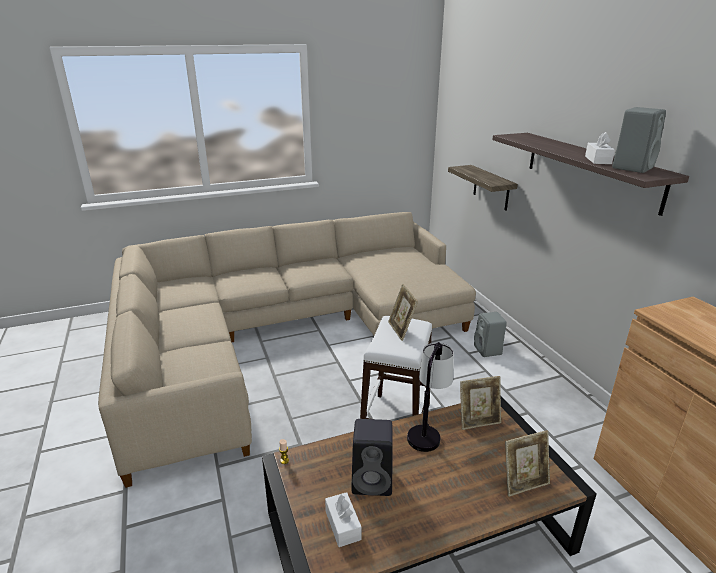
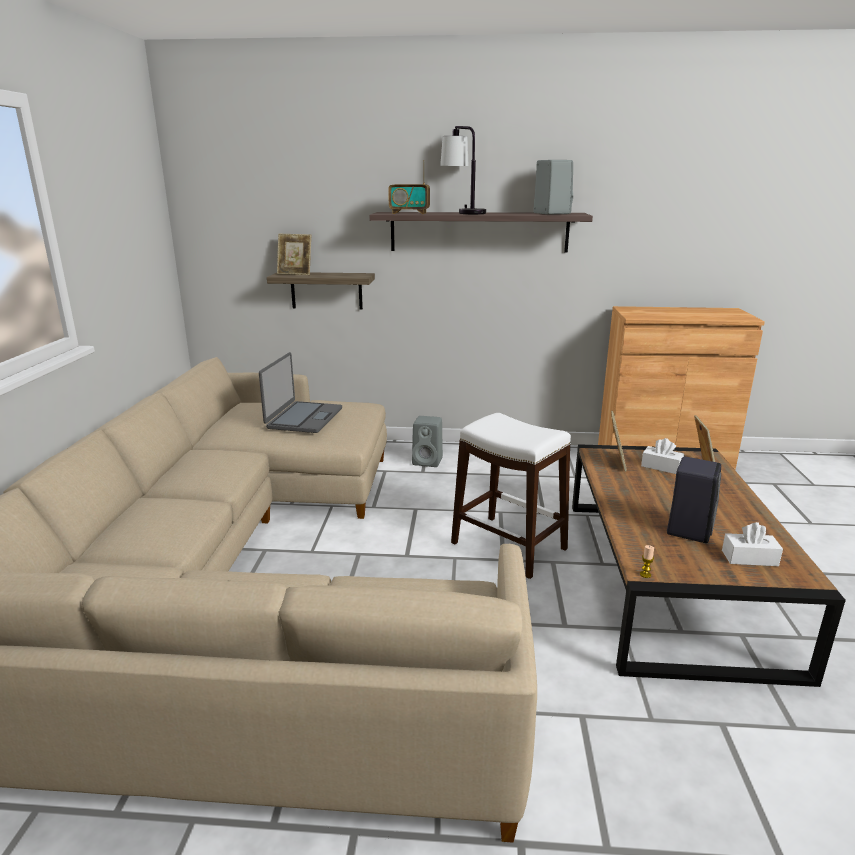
camera: 65 degrees left, 5 degrees down
picture frame [388,284,418,341] -> picture frame moved to [277,234,311,275]
table lamp [407,342,454,452] -> table lamp moved to [440,126,486,214]
white tissue box [585,132,615,164] -> white tissue box moved to [641,438,684,474]
none -> laptop [259,352,342,433]
none -> radio [388,160,430,214]

